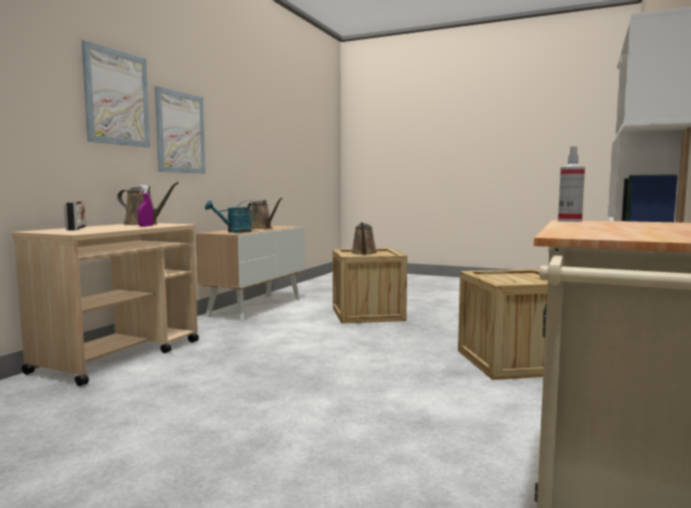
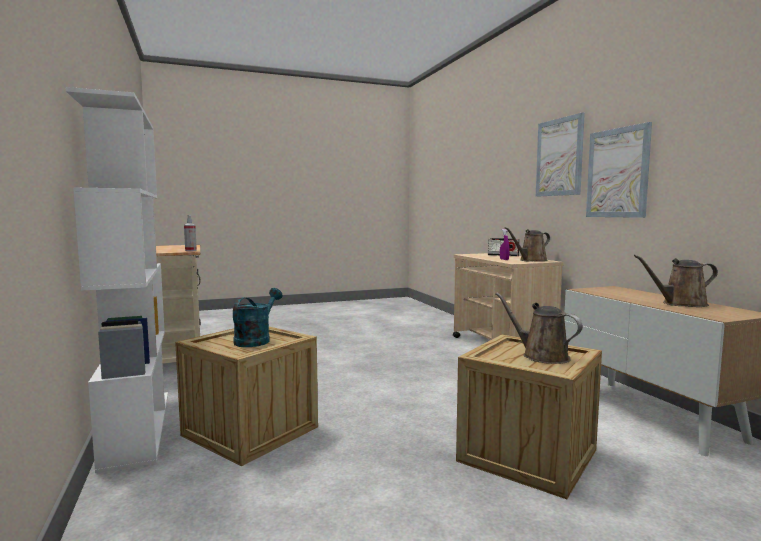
camera: 135 degrees right, 0 degrees up
turquoise watering can [205,200,257,233] -> turquoise watering can moved to [233,288,282,347]

